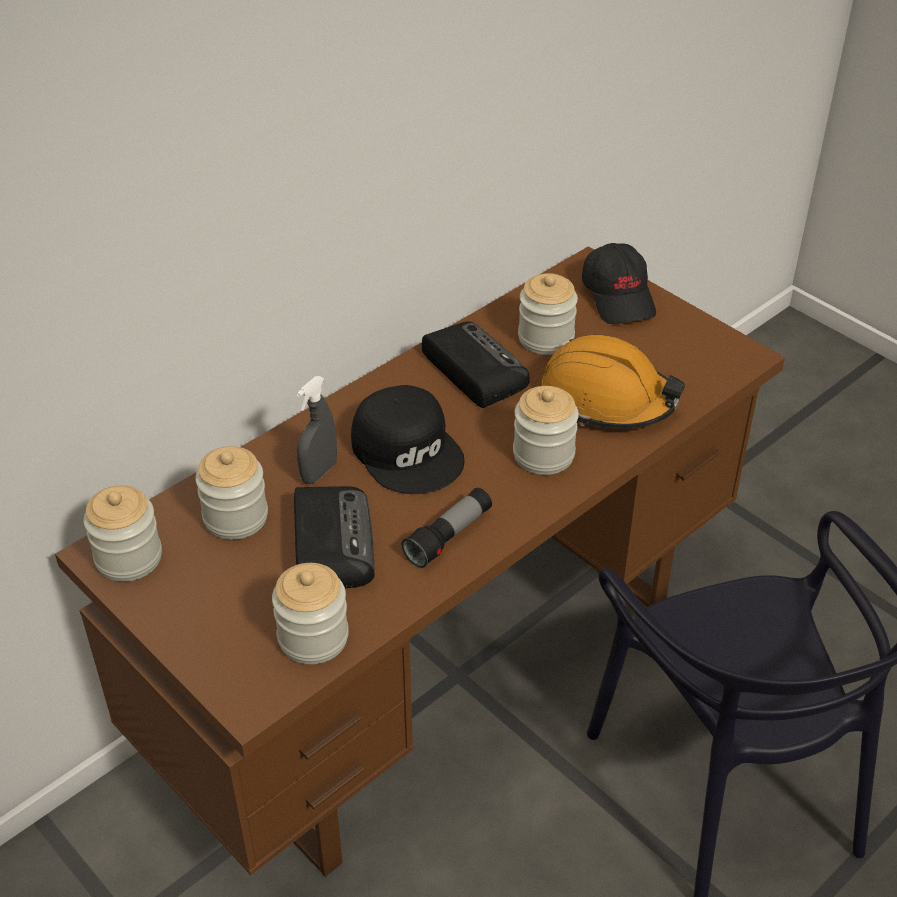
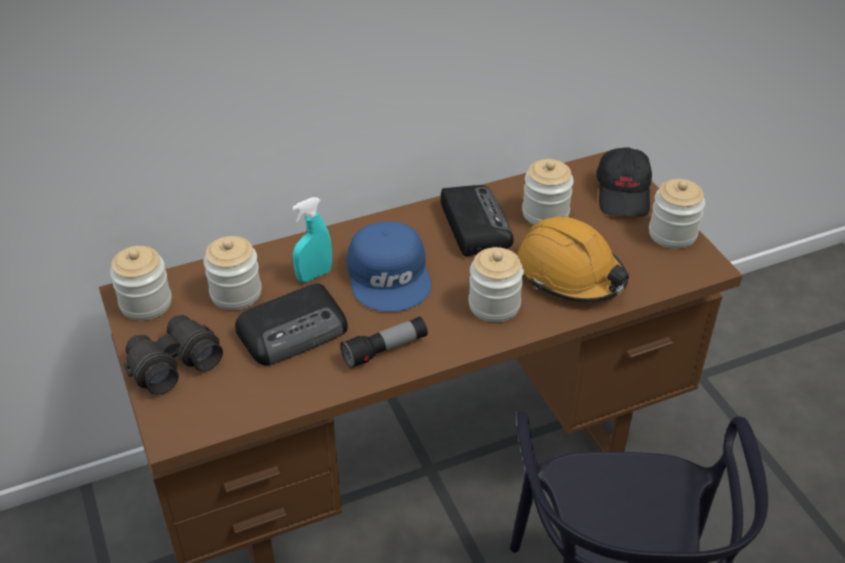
camera: 20 degrees right, 0 degrees up
jar [272,563,349,664] -> jar moved to [649,179,705,249]
radio [294,486,375,588] -> radio turned 45 degrees clockwise [235,283,348,366]
grey spray bottle [296,376,337,484] -> turquoise spray bottle [292,197,332,282]
black cap [351,385,465,494] -> blue cap [347,222,431,312]
none -> black binoculars [123,315,223,395]

